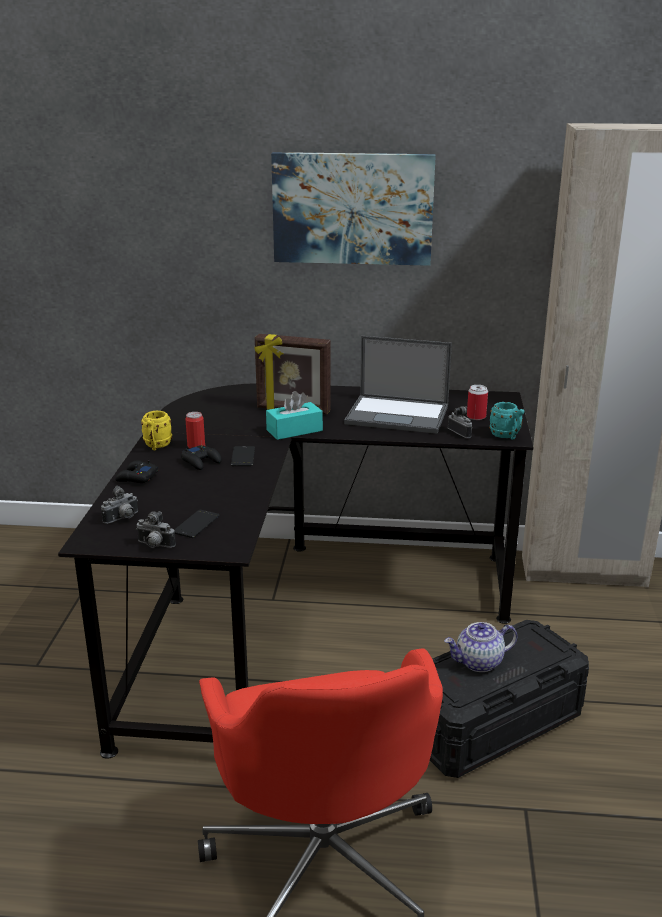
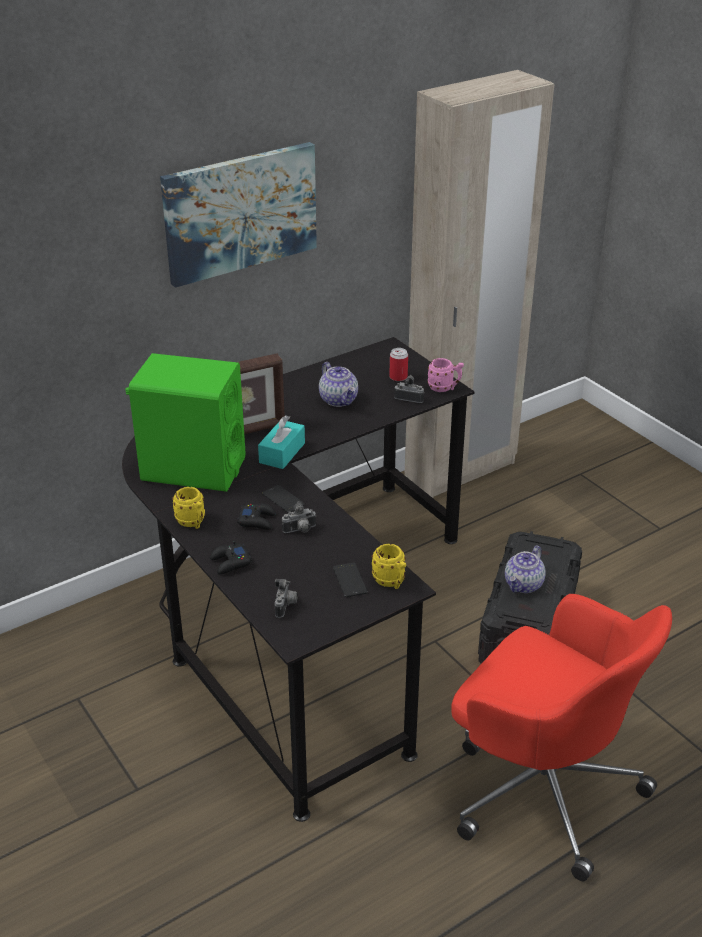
camera: 40 degrees left, 10 degrees up
camera [136,511,176,548] -> camera moved to [282,501,317,533]
can [185,412,205,448] -> none
laptop [344,336,452,434] -> teapot [319,362,358,407]
turquoise mug [489,402,524,440] -> pink mug [428,358,464,392]
none -> green speaker [125,353,246,492]
none -> yellow mug [372,544,406,589]

